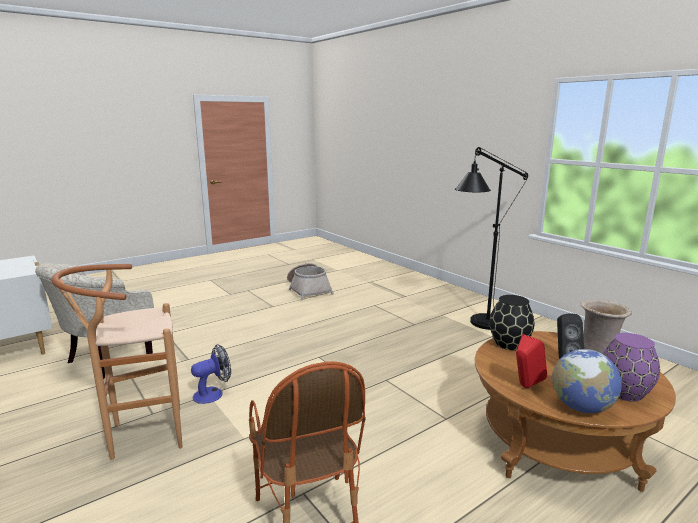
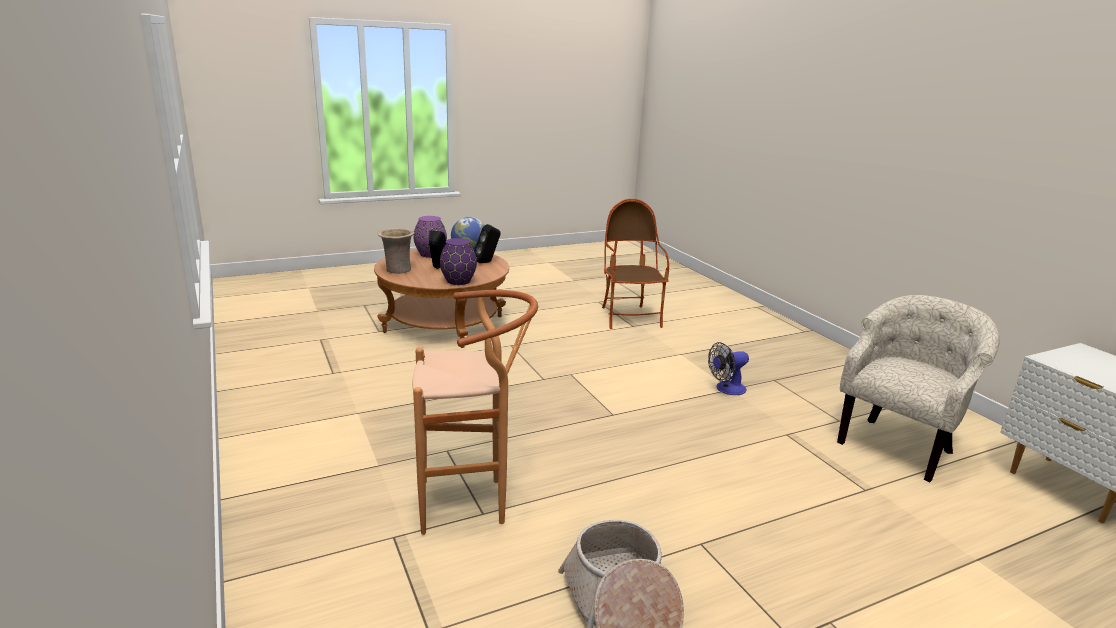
camera: 170 degrees left, 5 degrees up
brown stool [51,264,183,460] -> brown stool moved to [412,290,538,535]
black floor lamp [455,147,528,330] -> none
black vase [489,295,534,350] -> purple vase [440,238,477,285]
red speaker [516,334,547,388] -> black speaker [474,224,501,263]

